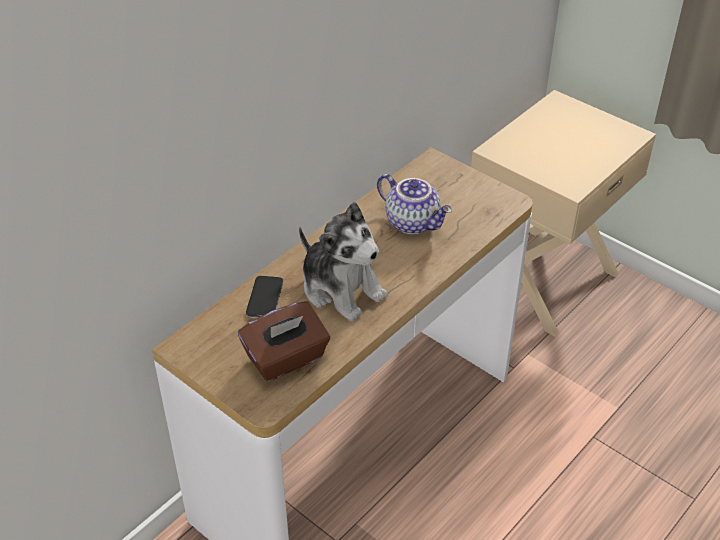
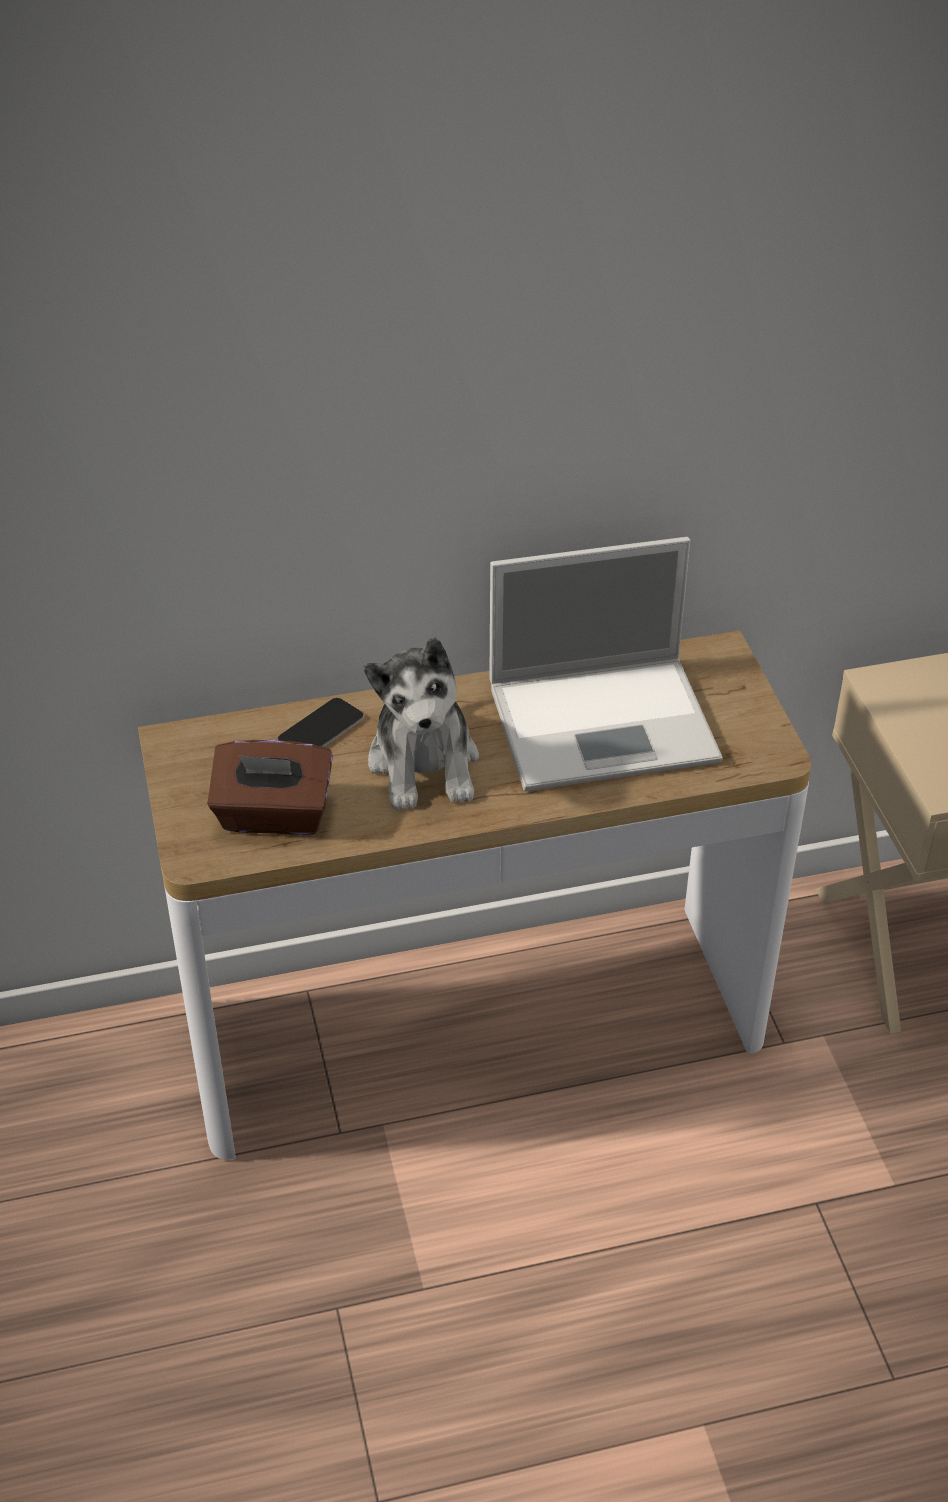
camera: 35 degrees right, 0 degrees up
teapot [377,174,452,234] -> laptop [489,537,723,791]

